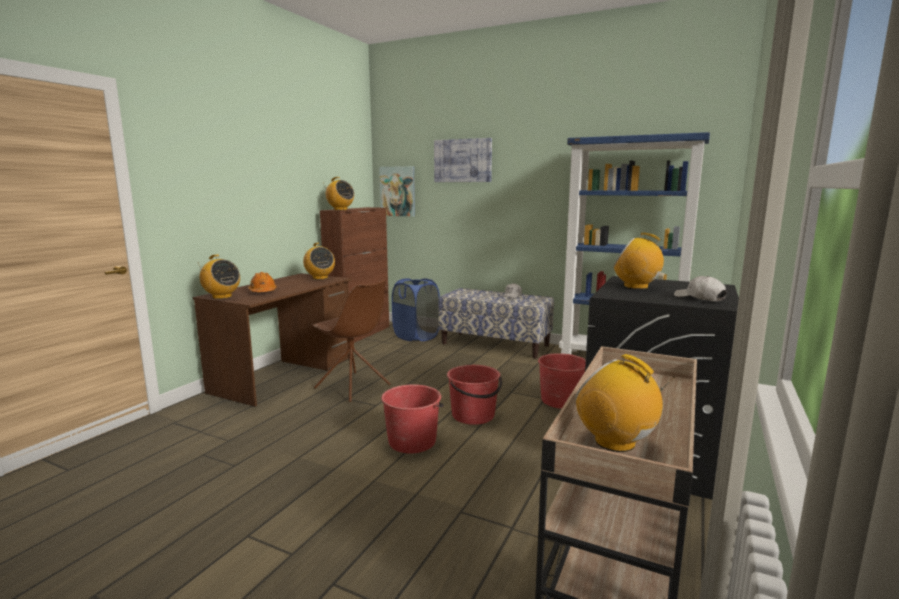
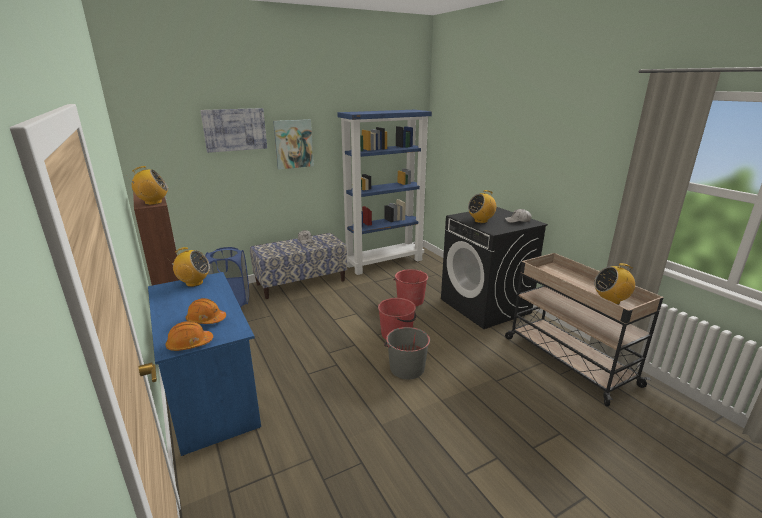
camera: 55 degrees left, 10 degrees up
brown desk [193,273,351,407] -> blue desk [148,272,261,456]
radio [198,254,240,299] -> orange hard hat [165,321,213,351]
brown chair [313,280,391,402] -> none
picture [379,166,415,217] -> picture moved to [273,119,314,169]
red bucket [381,384,444,453] -> grey bucket [384,327,430,379]

